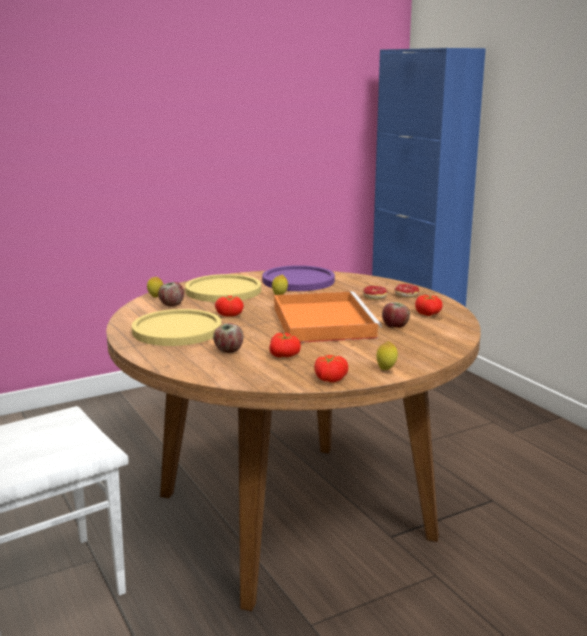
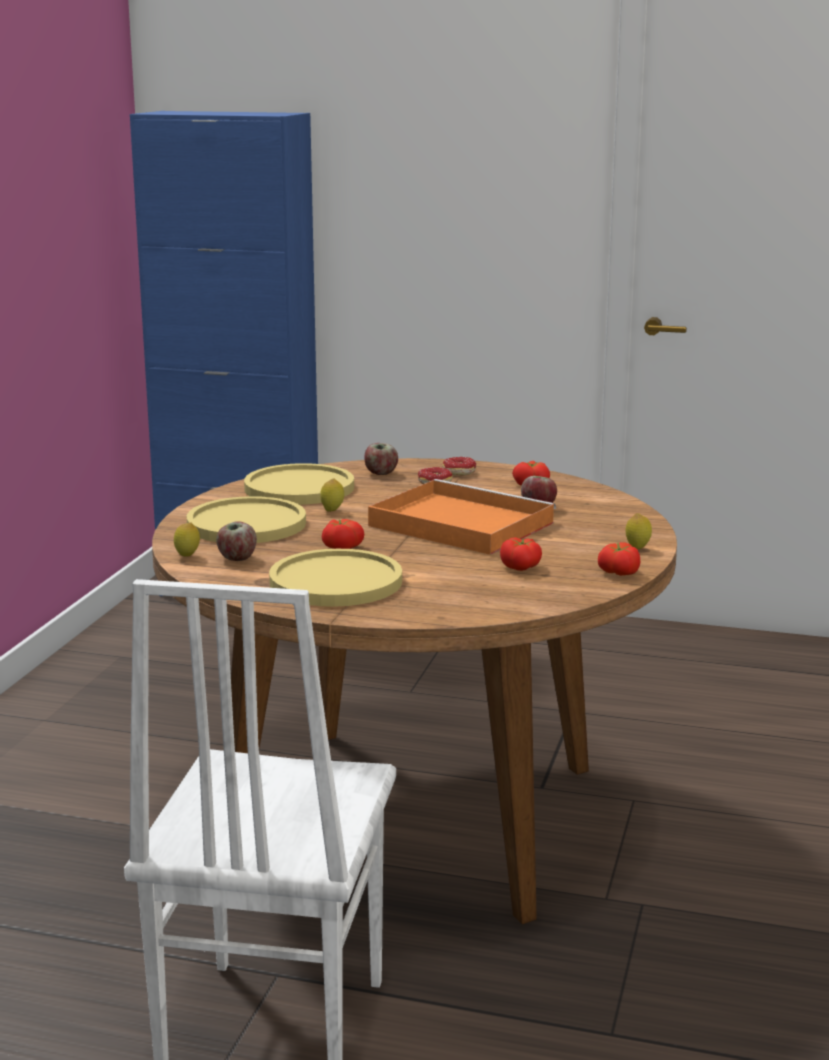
camera: 45 degrees left, 0 degrees up
apple [213,323,244,353] -> apple moved to [365,443,398,475]
purple plate [262,265,335,291] -> yellow plate [244,463,354,505]

